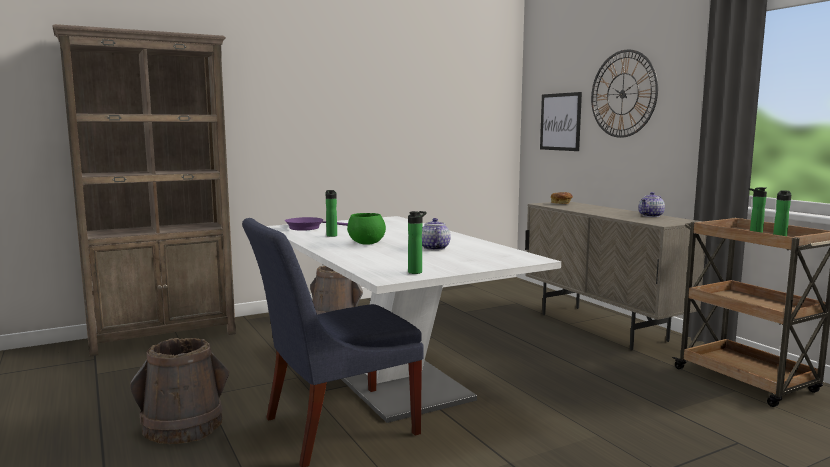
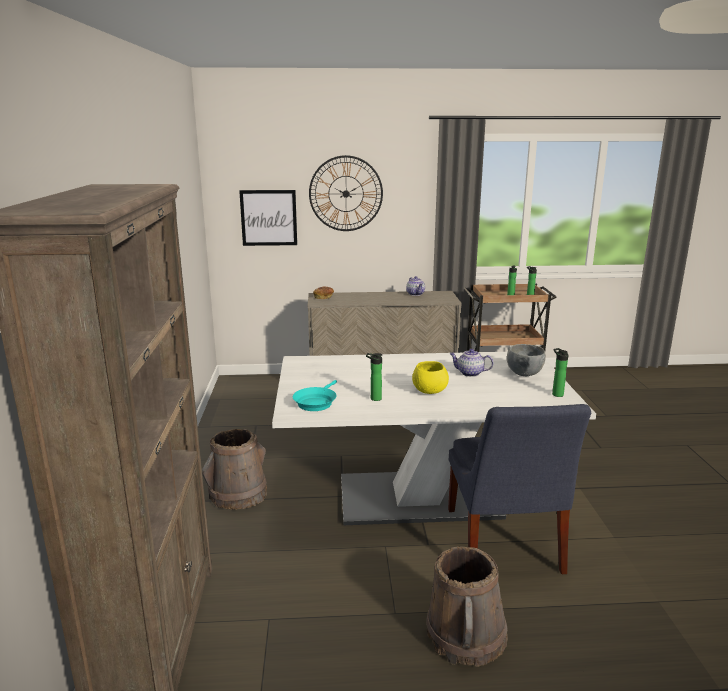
camera: 65 degrees left, 10 degrees up
purple frying pan [285,217,348,231] -> turquoise frying pan [293,380,337,411]
green bowl [347,213,386,245] -> yellow bowl [412,361,449,394]
none -> grey bowl [507,344,546,376]

